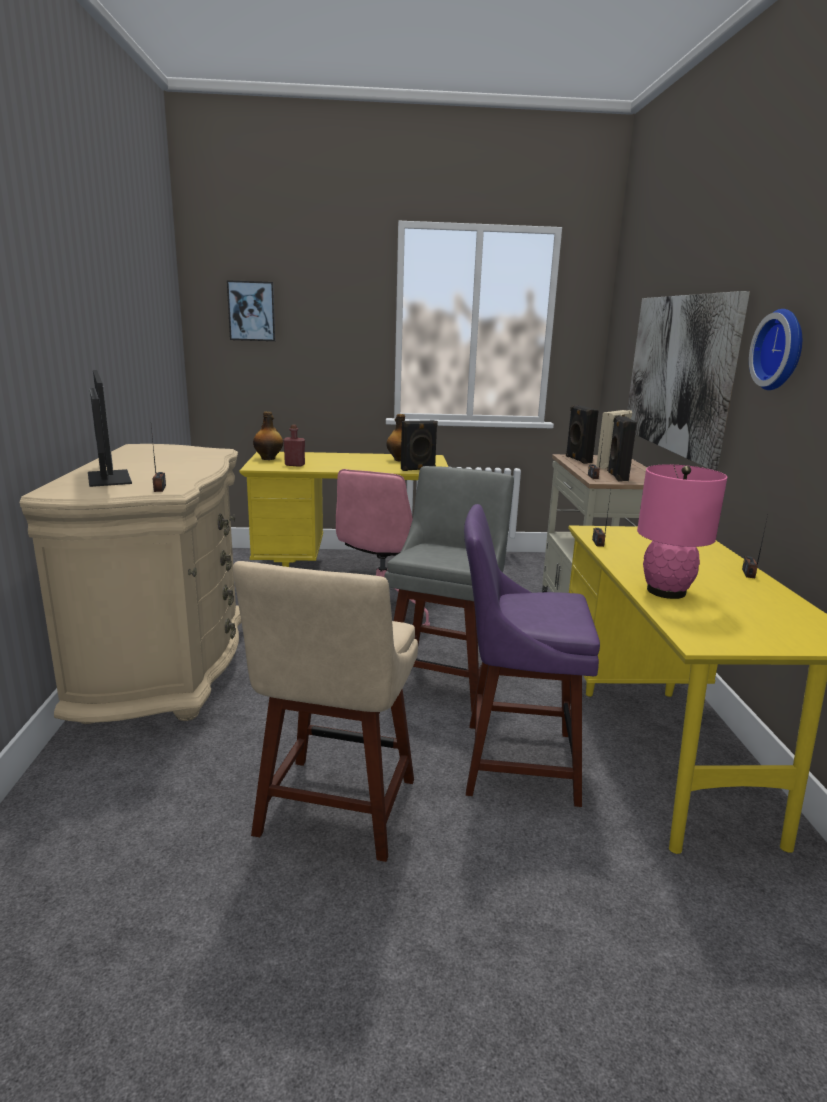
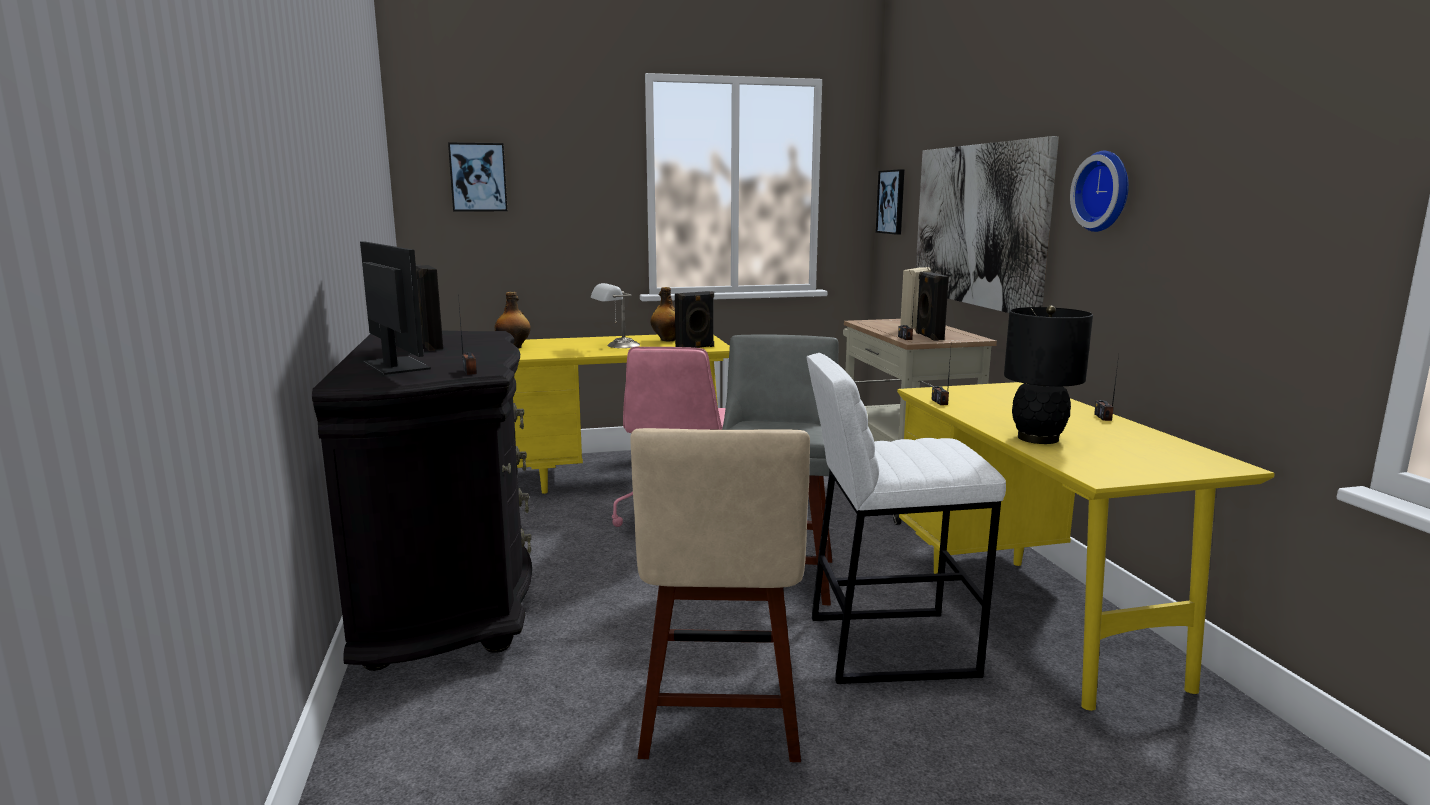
camera: 10 degrees left, 5 degrees down
beige dresser [20,444,242,724] -> black dresser [312,331,532,671]
red bottle [283,425,305,467] -> none
purple chair [464,504,600,807] -> white stool [807,353,1006,684]
black speaker [566,405,599,464] -> black speaker moved to [416,265,443,351]
pink table lamp [637,465,727,599] -> black table lamp [1004,306,1093,444]
none -> white table lamp [591,283,640,348]
none -> picture [876,169,904,235]

